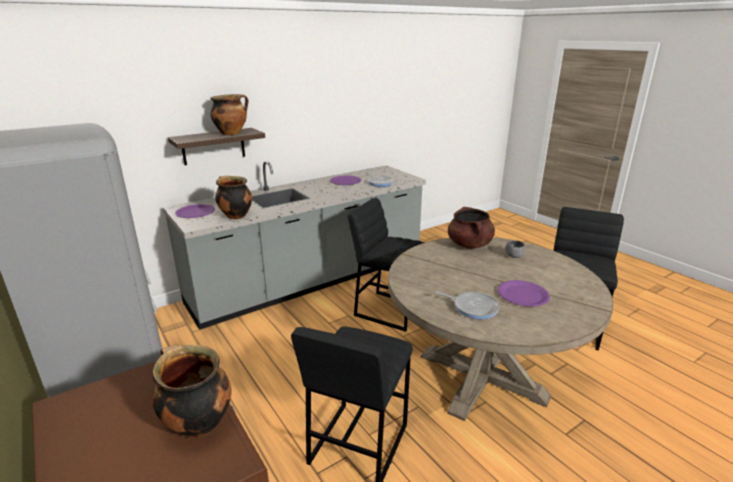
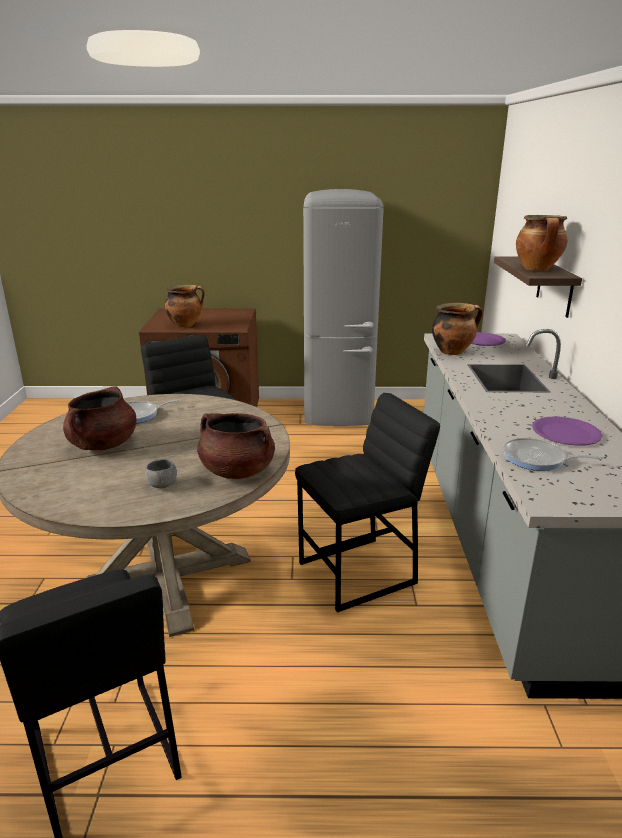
camera: 125 degrees right, 0 degrees up
purple plate [498,280,550,307] -> brown cooking pot [63,386,136,450]

